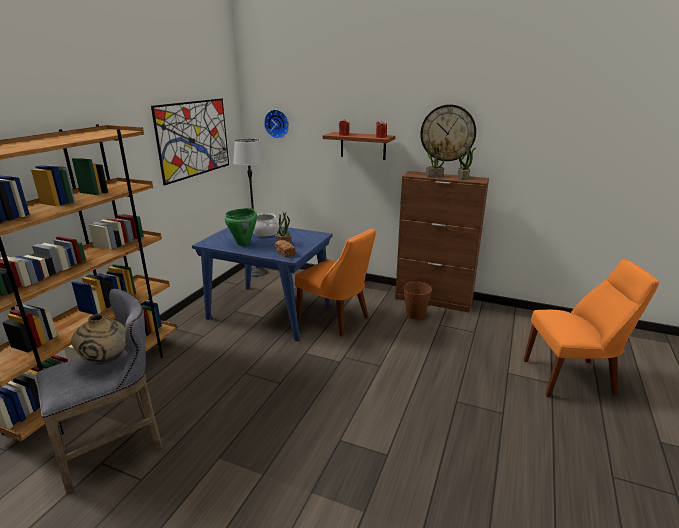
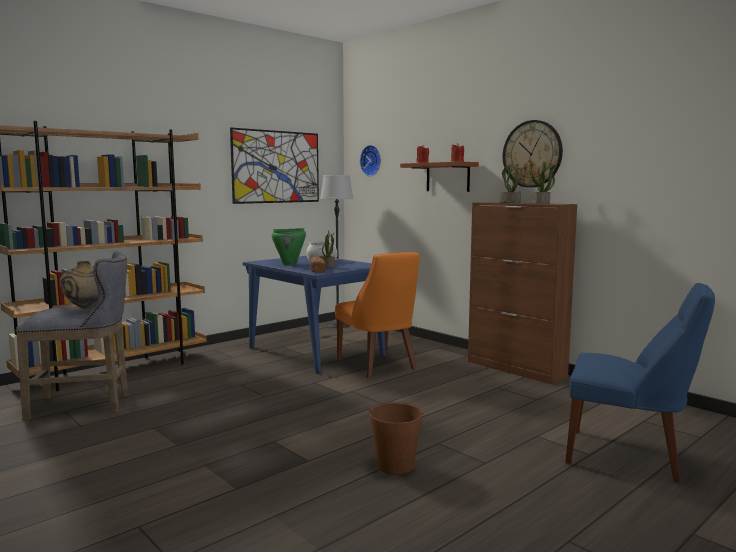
camera: 25 degrees right, 15 degrees down
brown bucket [403,281,432,319] -> brown bucket moved to [369,402,424,475]
orange chair [524,259,659,397] -> blue chair [565,283,715,483]

